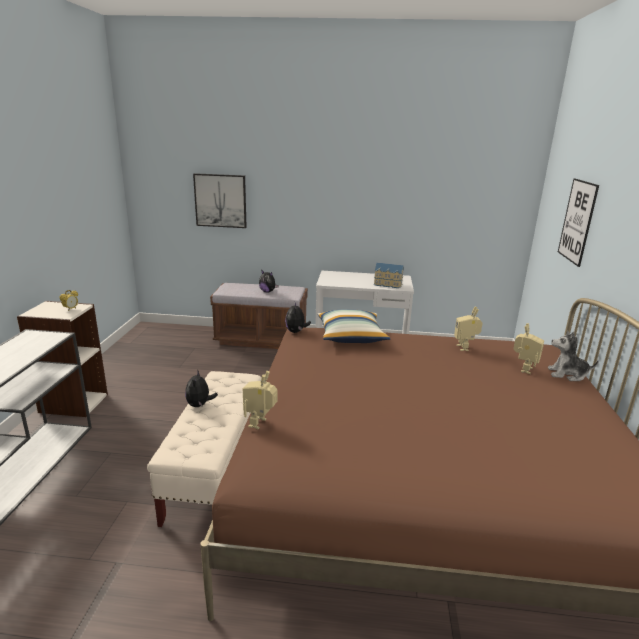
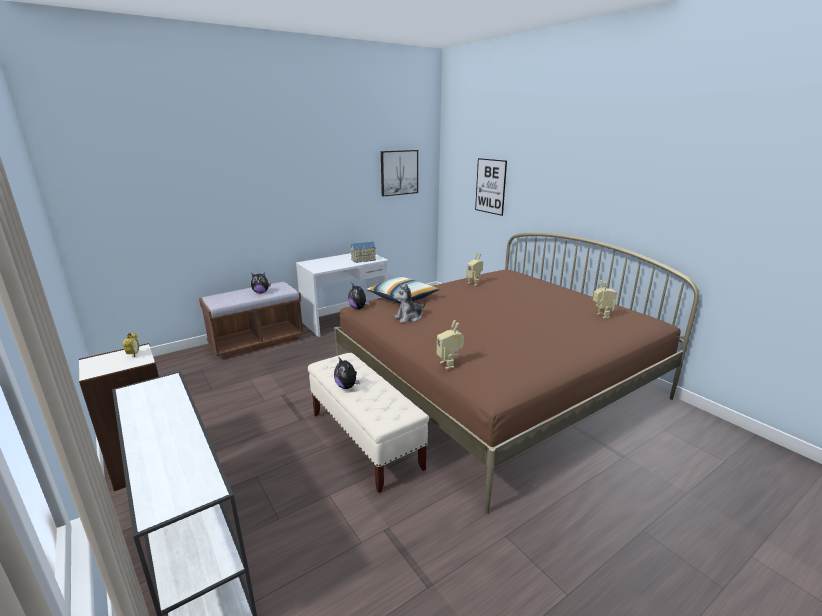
camera: 40 degrees left, 0 degrees up
picture [193,173,247,228] -> picture moved to [381,150,418,197]
toy robot [513,324,544,374] -> toy robot moved to [593,280,617,318]
plush toy [548,331,599,381] -> plush toy moved to [393,284,426,323]

